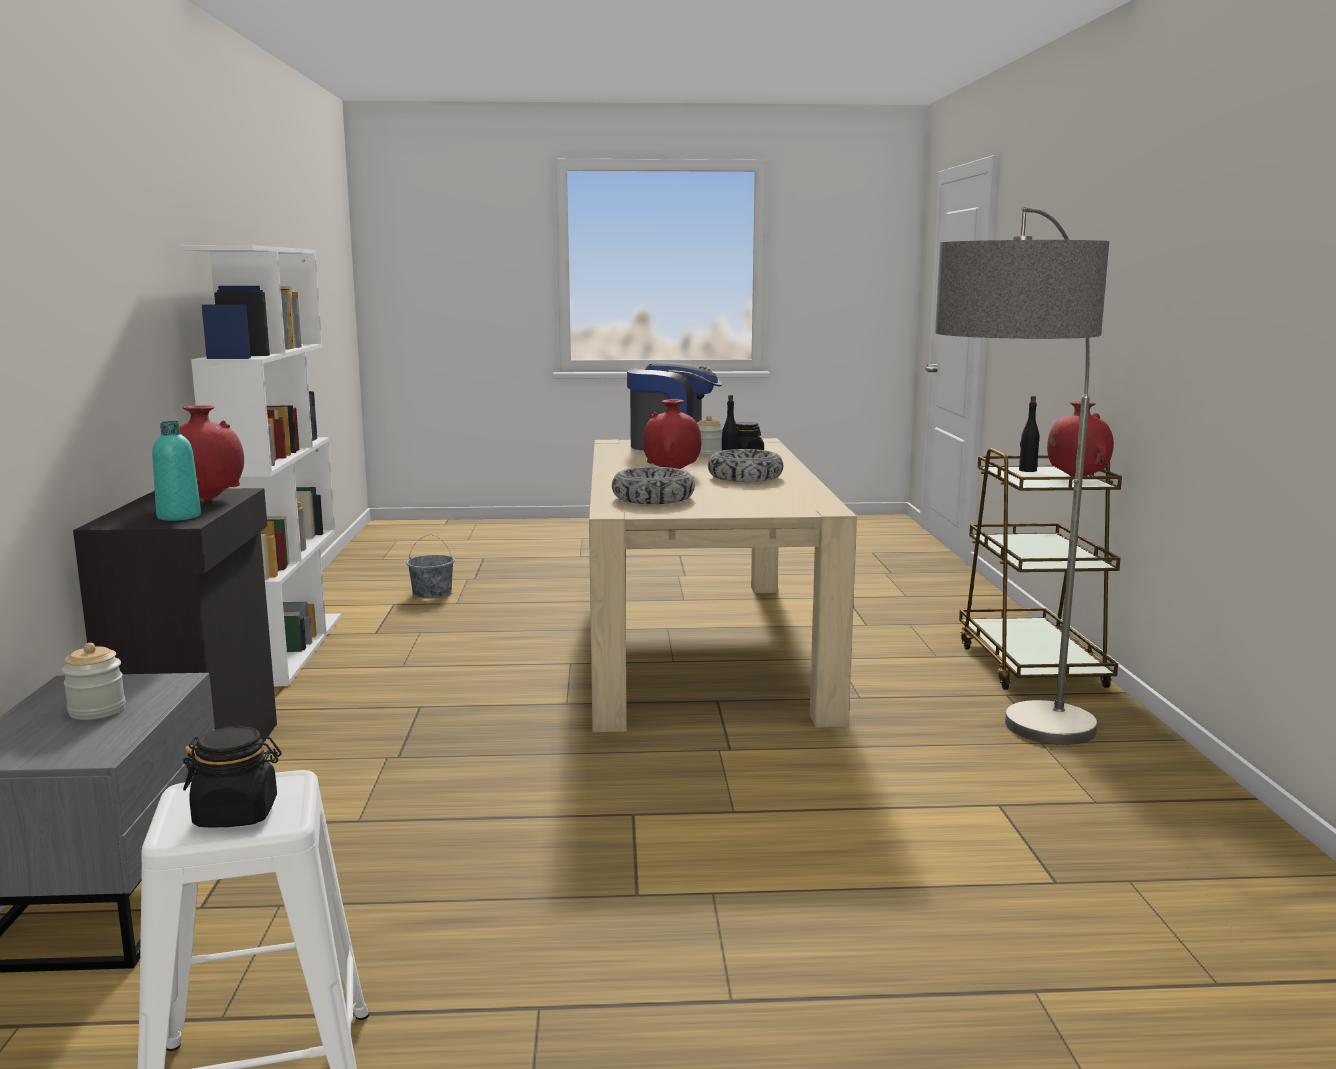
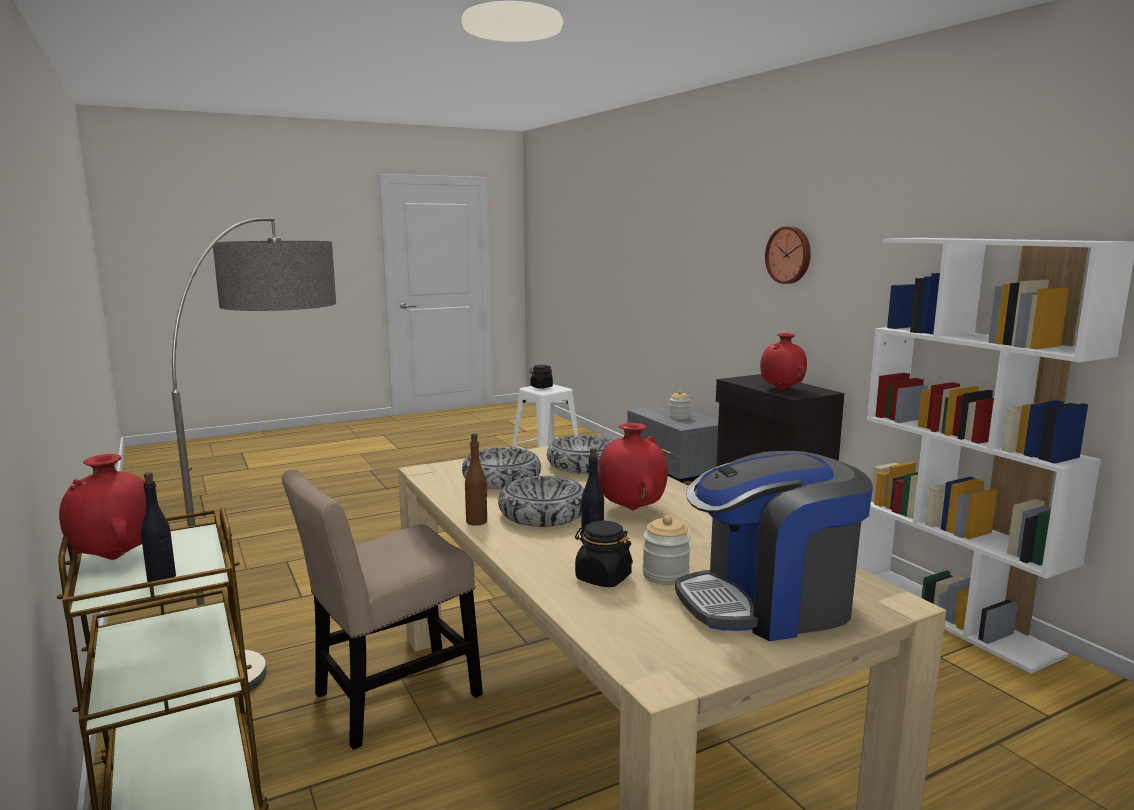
camera: 155 degrees right, 0 degrees up
turquoise bottle [152,421,201,521] -> none
grey bucket [406,535,455,599] -> none
none -> beige chair [282,469,483,750]
none -> bowl [462,447,541,490]
none -> brown bottle [465,433,488,526]
none -> wall clock [765,226,811,284]

